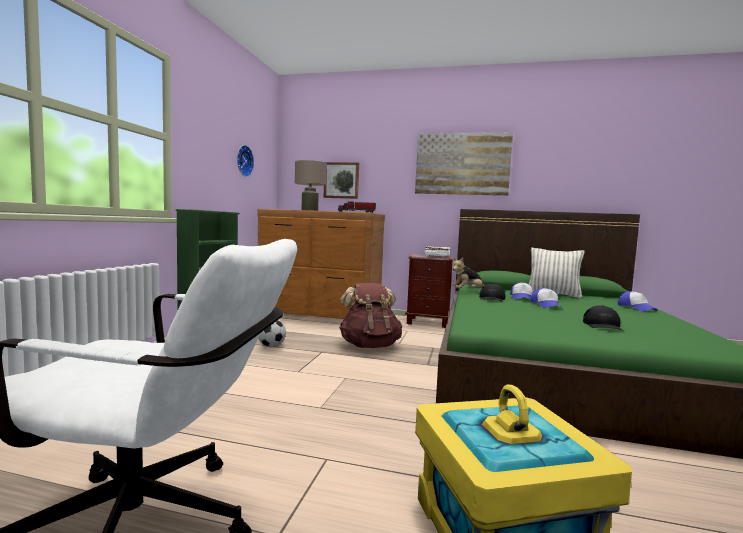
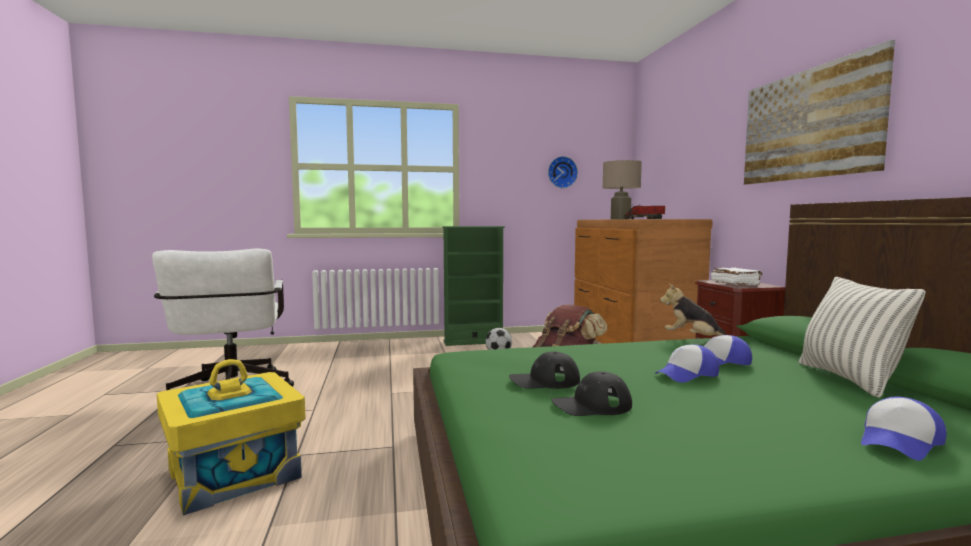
camera: 65 degrees right, 0 degrees up
picture [324,162,359,199] -> none
black cap [479,284,506,302] -> black cap moved to [509,352,580,389]

